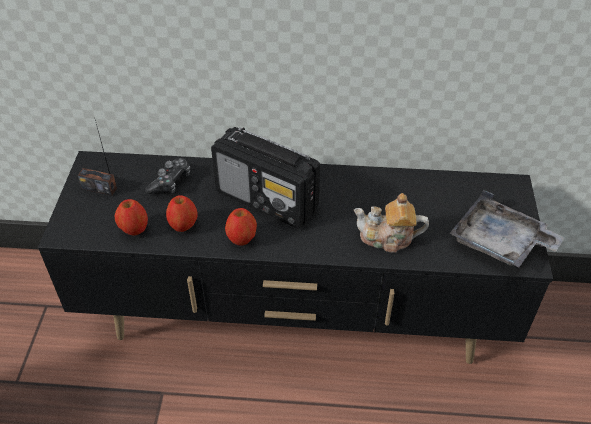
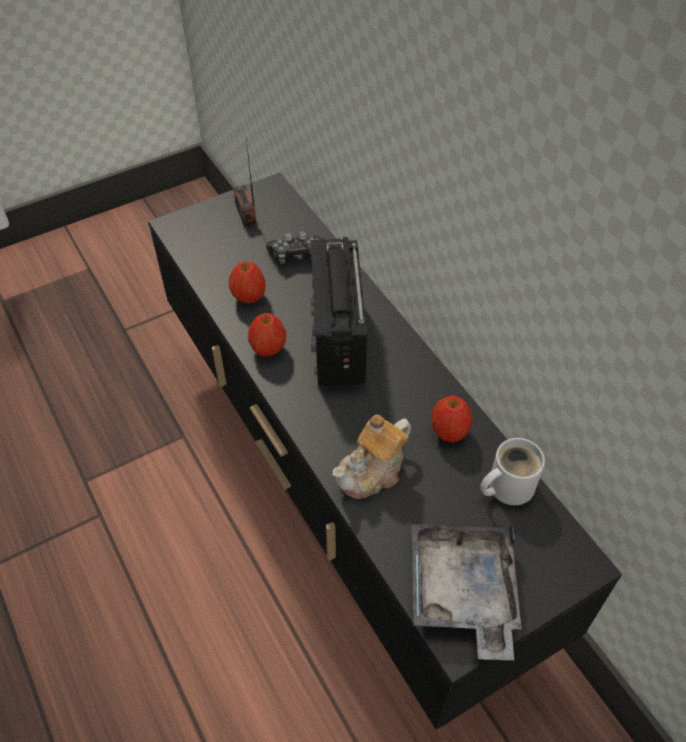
camera: 55 degrees right, 5 degrees up
apple [114,199,148,235] -> apple moved to [432,396,472,442]
teapot [354,193,429,253] -> teapot turned 105 degrees counterclockwise [333,414,411,499]
none -> white mug [480,438,545,505]

